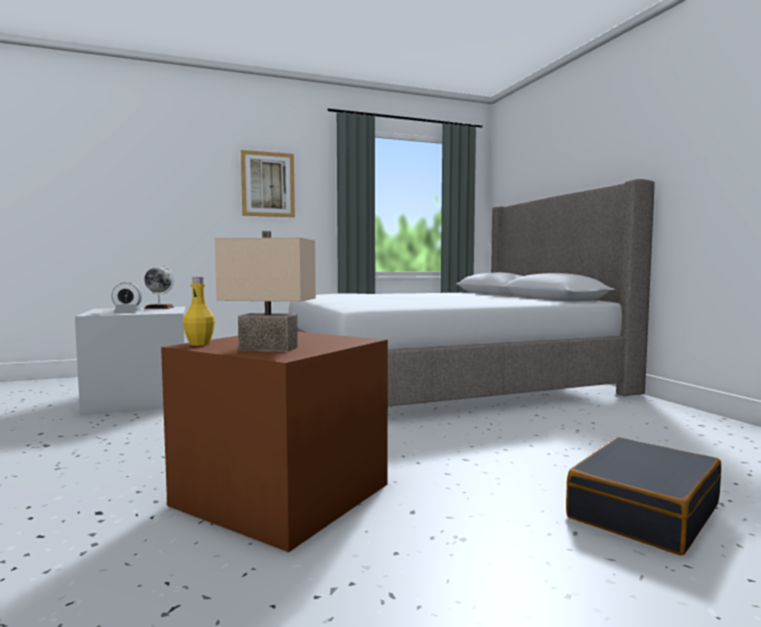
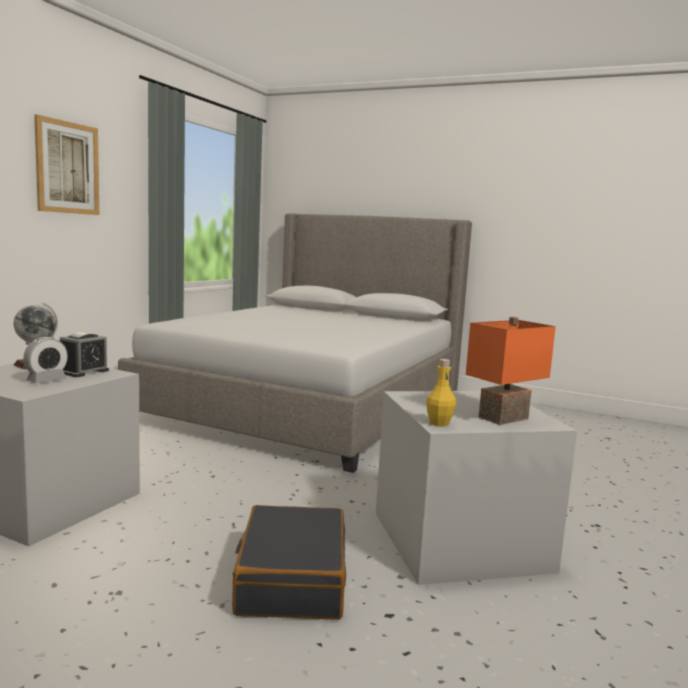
camera: 45 degrees left, 5 degrees up
brown storage box [161,332,388,552] -> grey storage box [376,391,577,585]
beige table lamp [215,231,316,352] -> orange table lamp [466,317,556,425]
black suitcase [566,437,721,555] -> black suitcase moved to [232,505,346,620]
none -> alarm clock [60,332,109,377]

